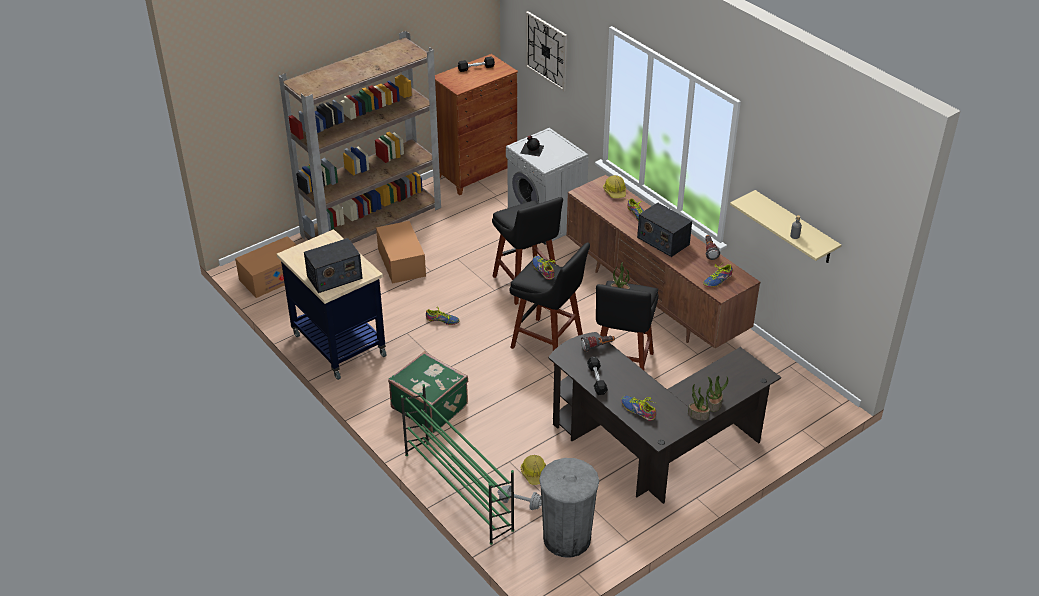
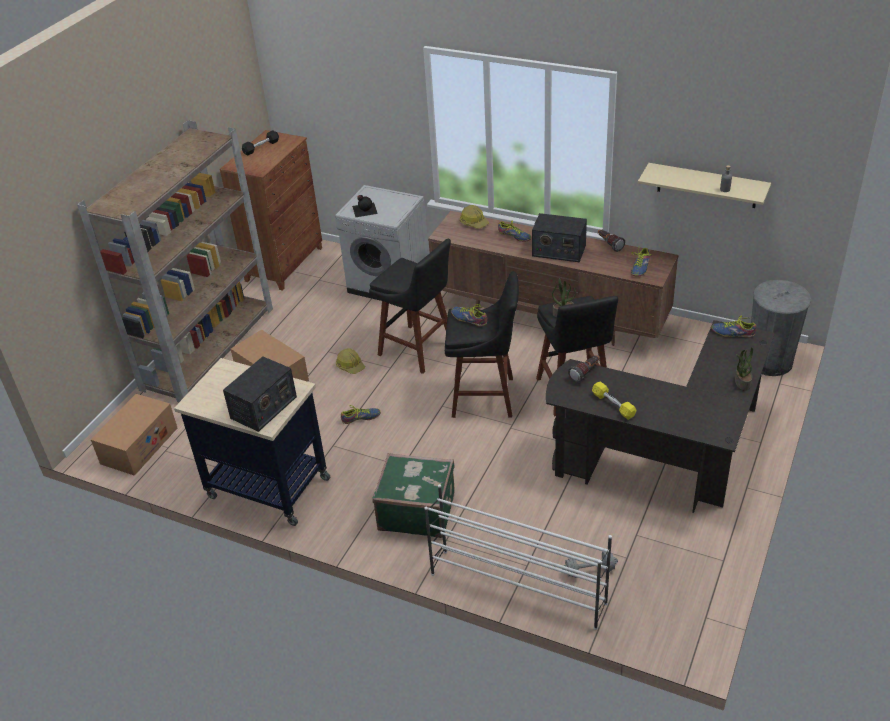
camera: 25 degrees left, 0 degrees up
green shoe rack [401,384,514,545] -> white shoe rack [424,484,612,630]
hard hat [520,455,546,485] -> hard hat moved to [336,348,365,374]
wall clock [526,11,567,91] -> none
grey trash can [539,458,599,557] -> grey trash can moved to [751,280,812,376]
black dumbbell [587,357,608,395] -> yellow dumbbell [592,382,637,420]
shoe [621,396,656,420] -> shoe moved to [711,315,756,338]
potted plant [688,384,710,420] -> none

